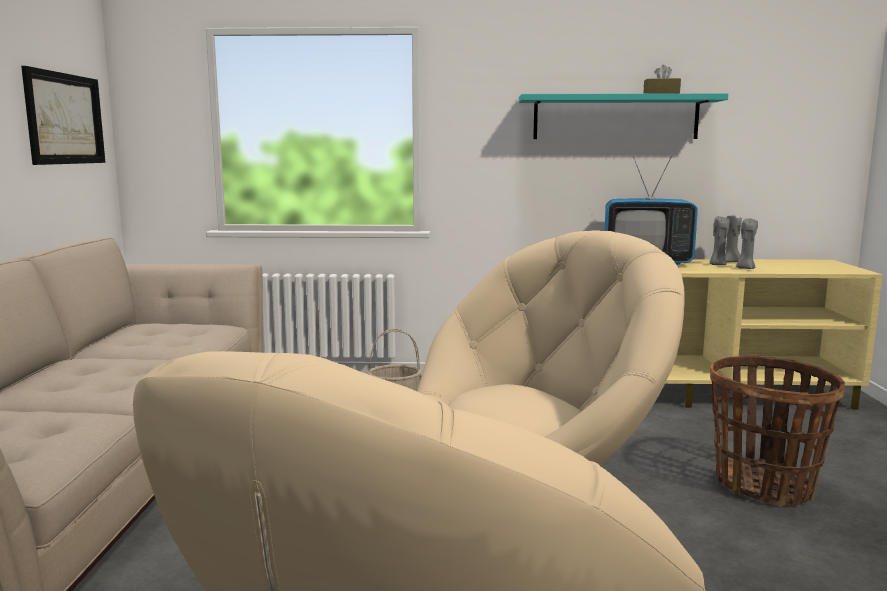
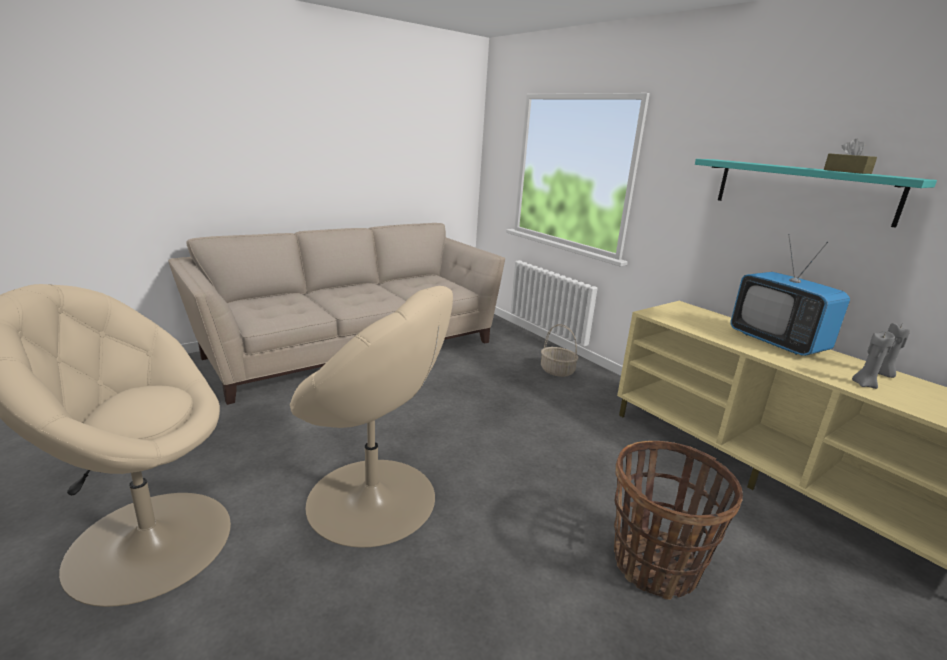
camera: 50 degrees right, 10 degrees up
picture [21,66,105,165] -> none
grey candle [710,216,730,265] -> none

